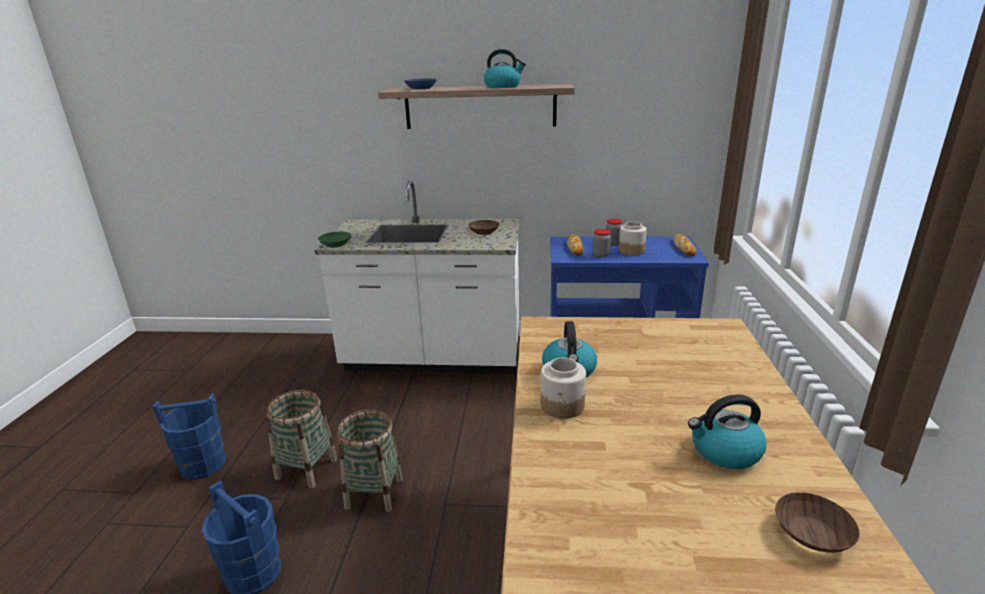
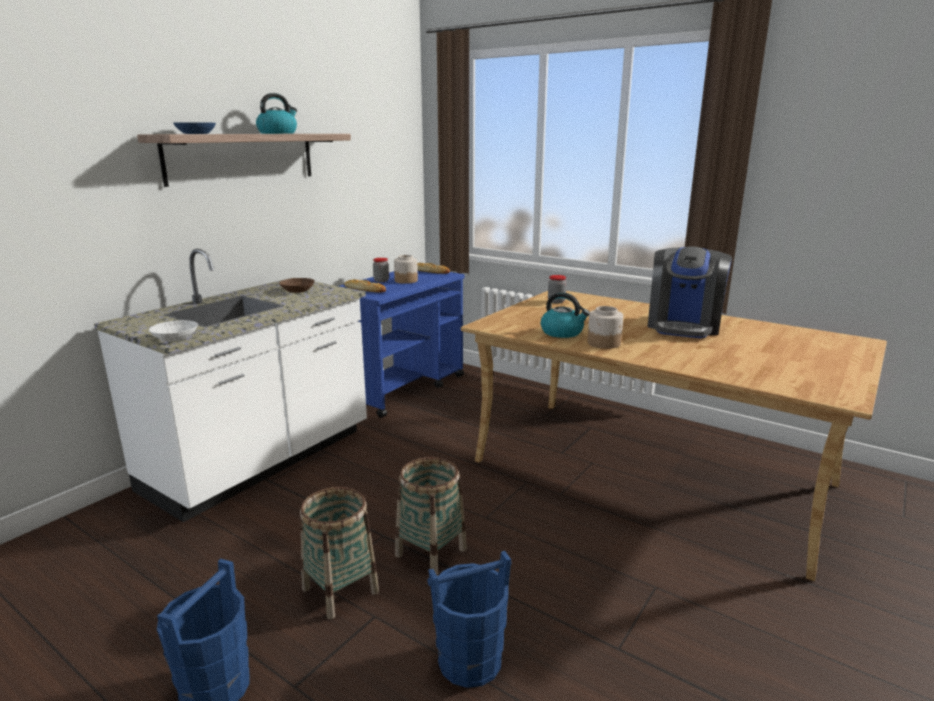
camera: 60 degrees left, 5 degrees down
green bowl [318,232,351,248] -> white bowl [149,320,198,342]
jar [592,229,611,257] -> jar moved to [548,275,567,303]
kettle [688,394,767,469] -> coffee machine [648,246,732,338]
brown bowl [775,492,860,553] -> none

